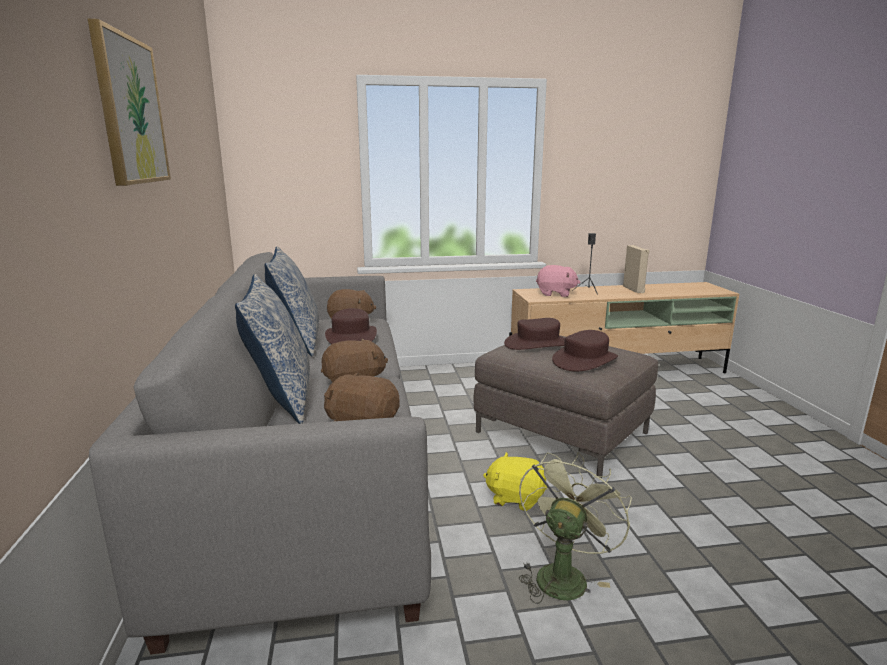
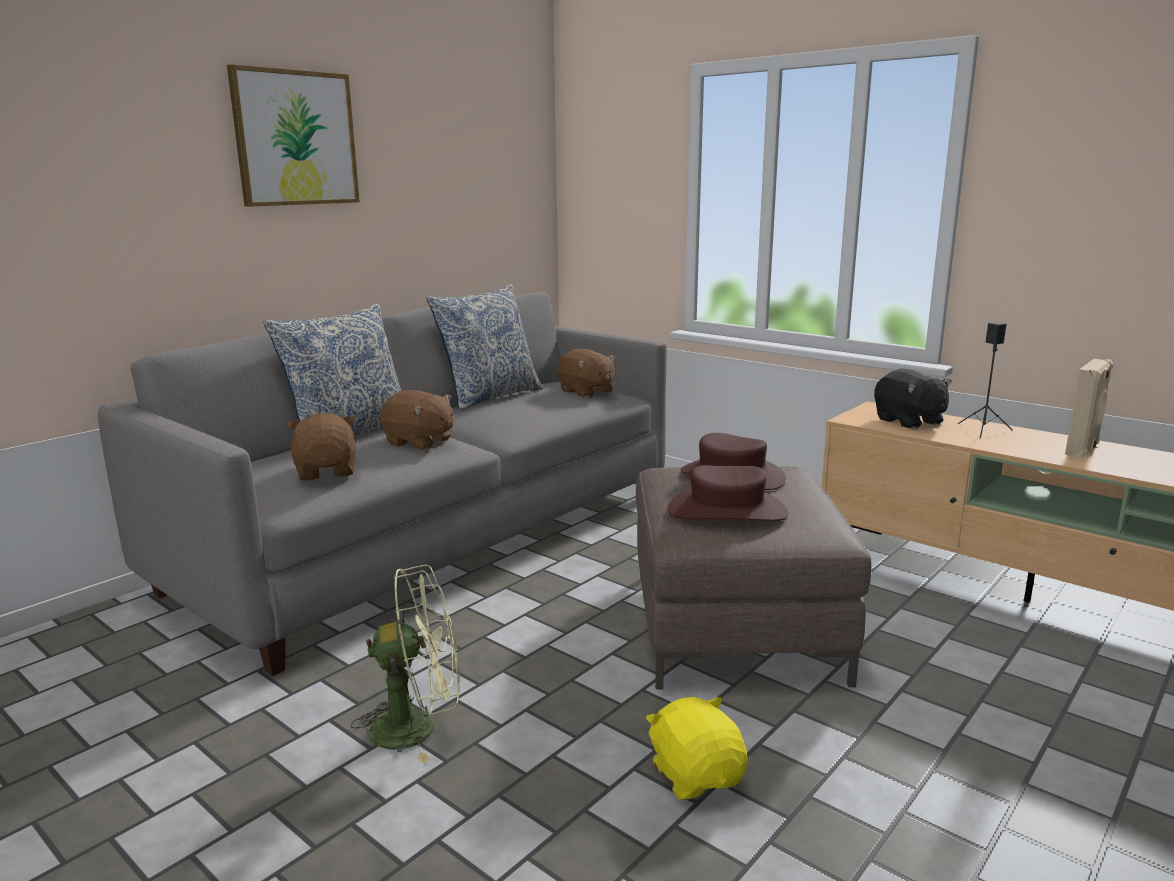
camera: 50 degrees right, 0 degrees up
brown hat [325,308,377,344] -> none
yellow plush toy [483,452,547,511] -> yellow plush toy moved to [646,697,747,799]
pink plush toy [536,265,580,297] -> black plush toy [874,368,952,429]

